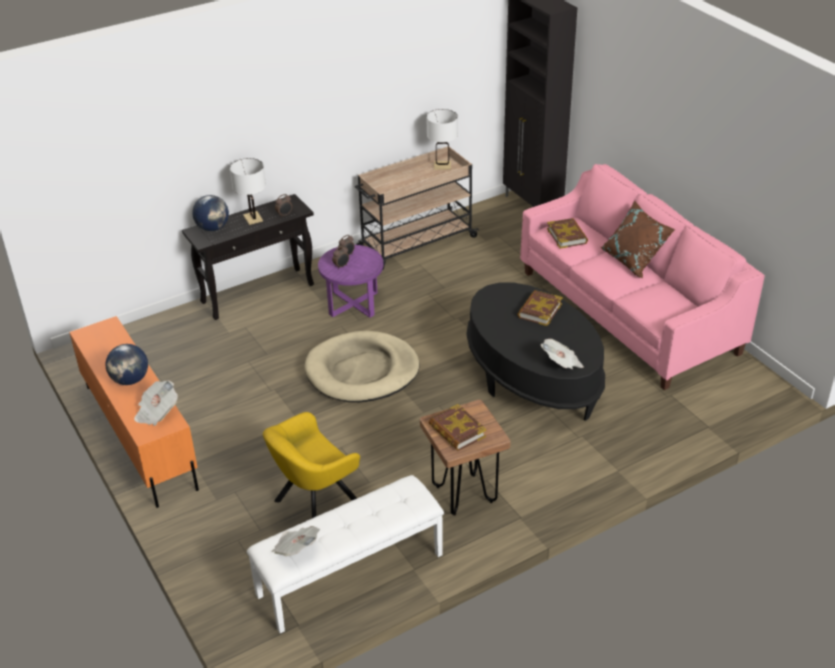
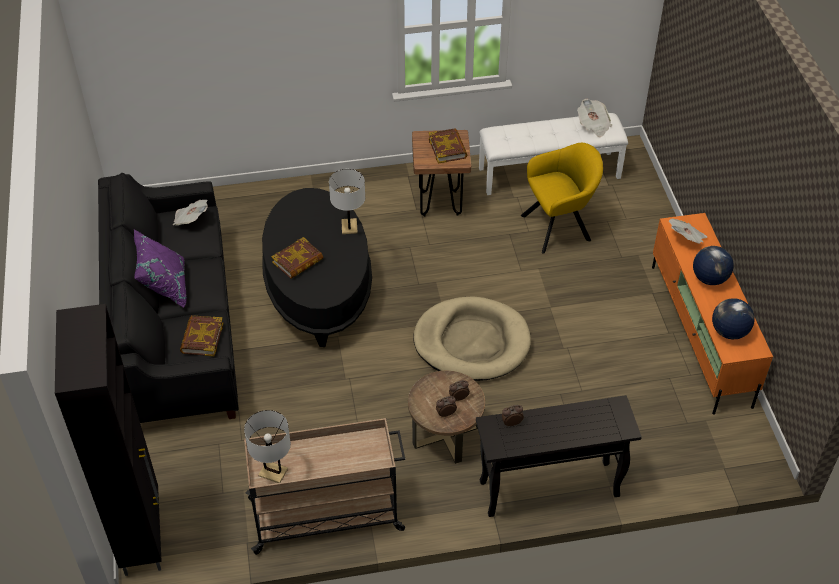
camera: 160 degrees left, 10 degrees up
globe [192,195,229,231] -> globe moved to [712,298,755,339]
white table lamp [230,158,266,225] -> white table lamp moved to [329,169,365,234]
purple side table [318,245,384,318] -> brown side table [408,370,485,464]
pink sofa [520,164,765,390] -> black sofa [98,173,239,423]
newspaper [541,339,584,369] -> newspaper moved to [173,200,208,225]
brown pillow [601,200,675,279] -> purple pillow [134,229,187,307]

